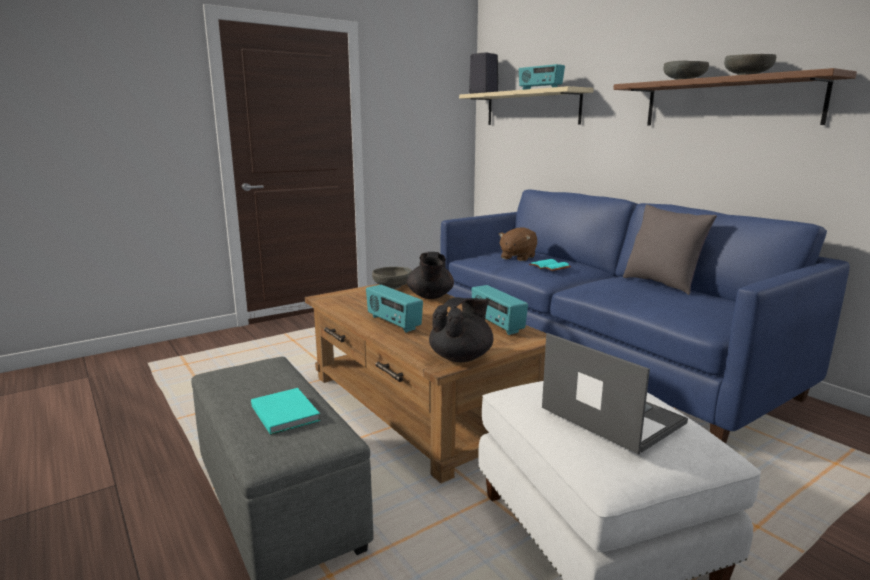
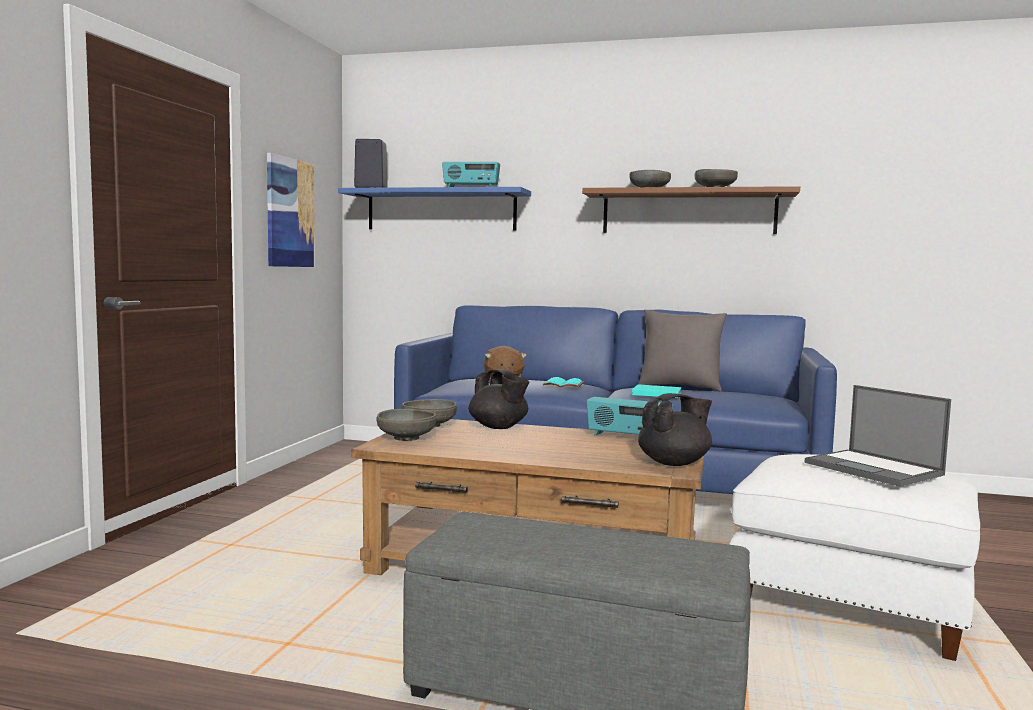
camera: 40 degrees left, 10 degrees down
turquoise book [251,388,320,435] -> turquoise book moved to [632,384,682,398]
radio [366,285,423,333] -> none
black teapot [429,297,494,362] -> black teapot turned 60 degrees clockwise [638,393,712,466]
beige shelf [459,86,594,125] -> blue shelf [338,187,531,231]
laptop [542,333,688,455] -> laptop turned 135 degrees counterclockwise [805,385,951,487]
none -> picture [267,153,315,267]
none -> grey bowl [377,409,437,441]

